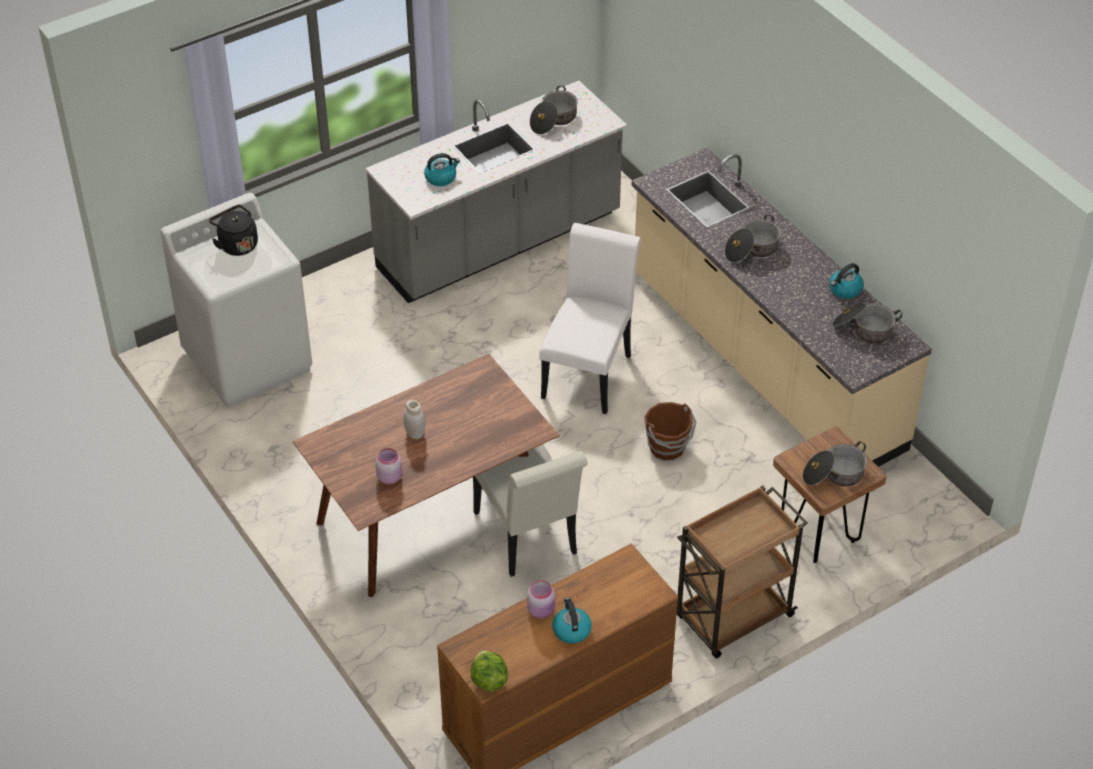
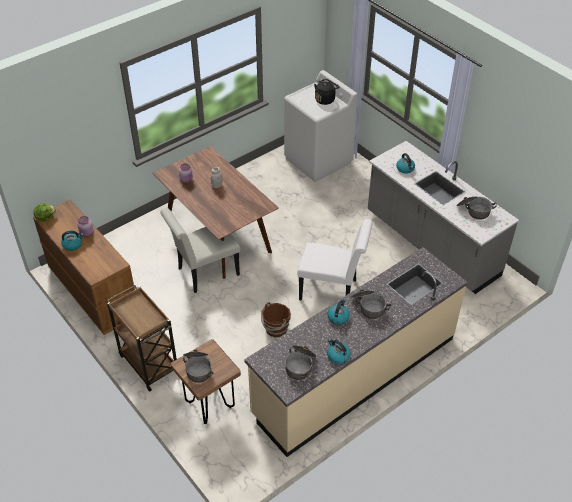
camera: 85 degrees right, 0 degrees up
none -> kettle [328,299,350,325]

